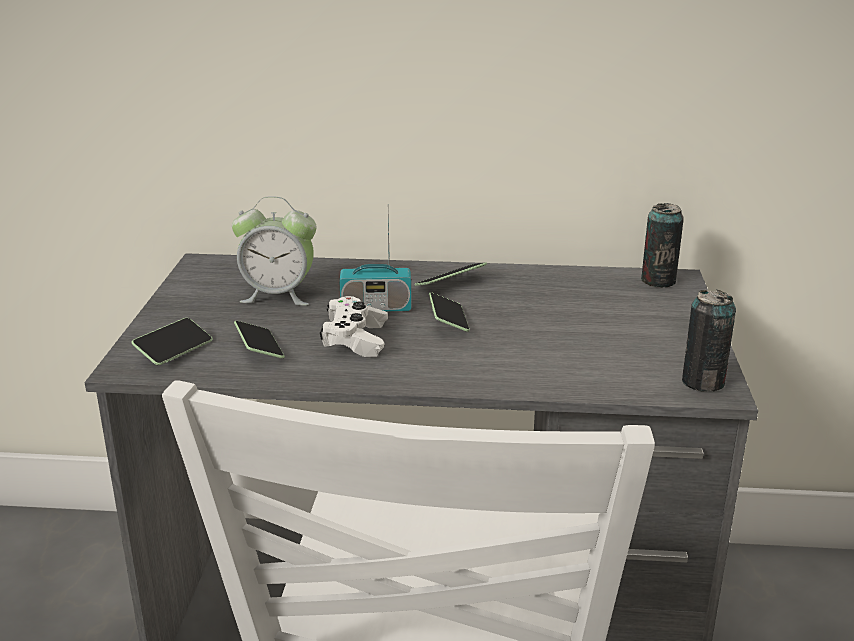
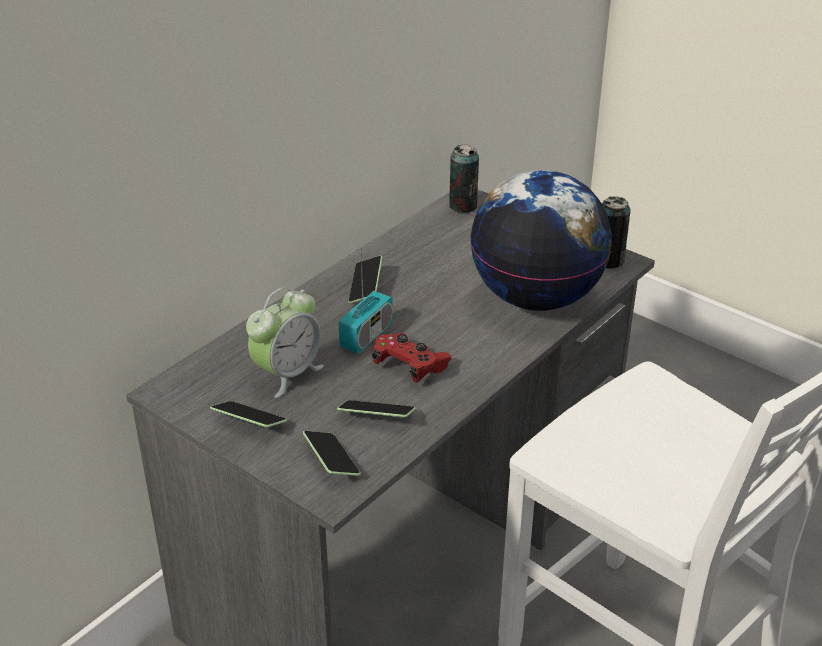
camera: 55 degrees left, 10 degrees up
white game controller [320,296,388,357] -> red game controller [372,333,452,383]
phone [429,292,470,332] -> phone moved to [210,401,287,427]
none -> globe [470,170,612,311]

